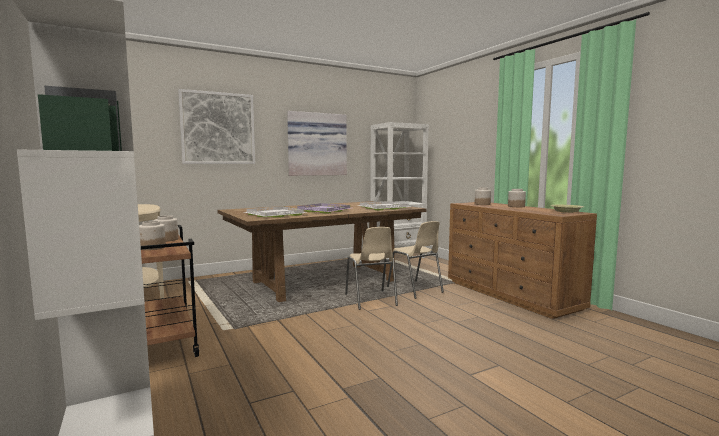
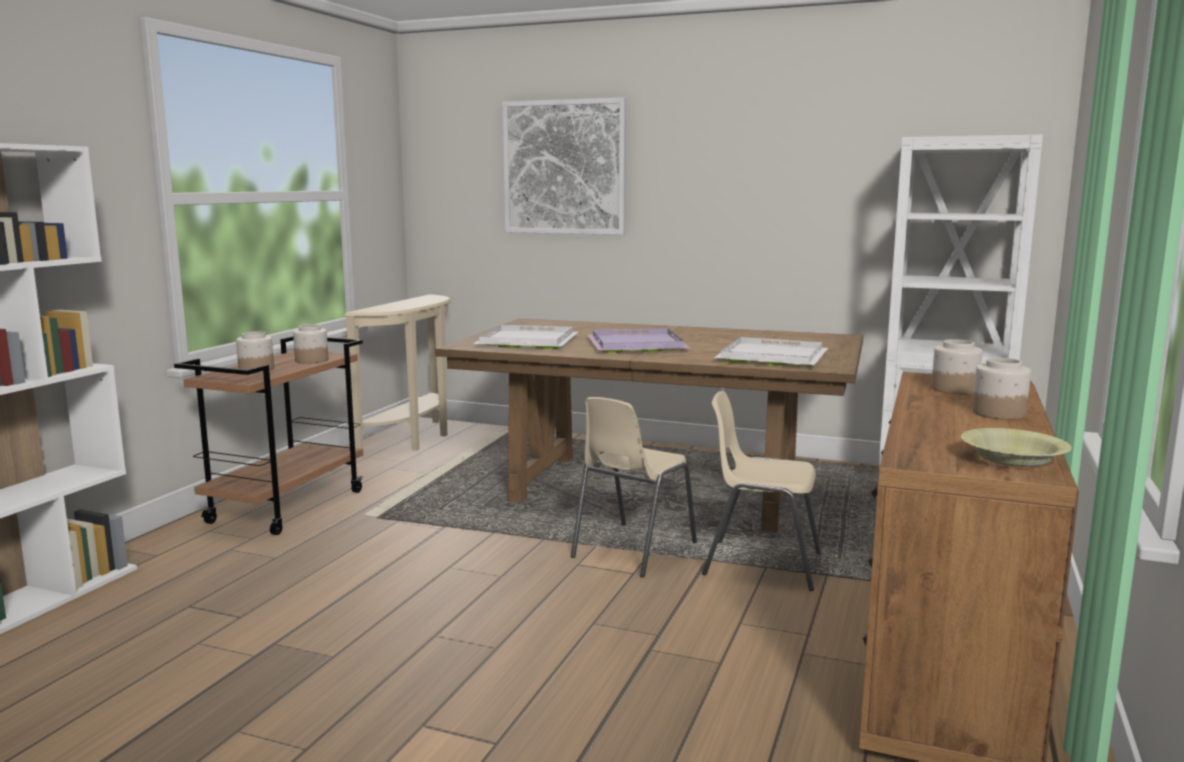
camera: 50 degrees right, 5 degrees up
picture [287,111,347,176] -> none
beige chair [387,221,444,299] -> beige chair turned 90 degrees clockwise [702,391,821,591]

